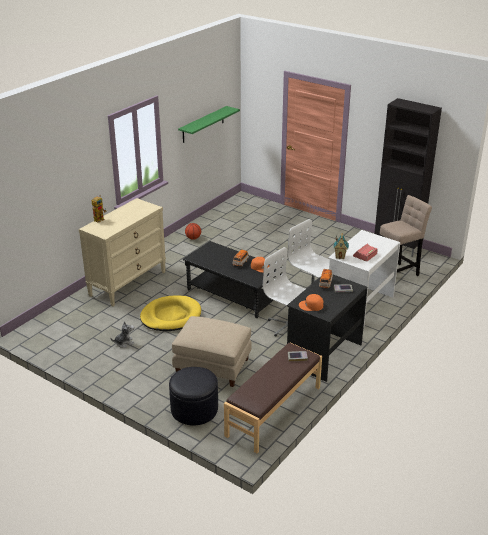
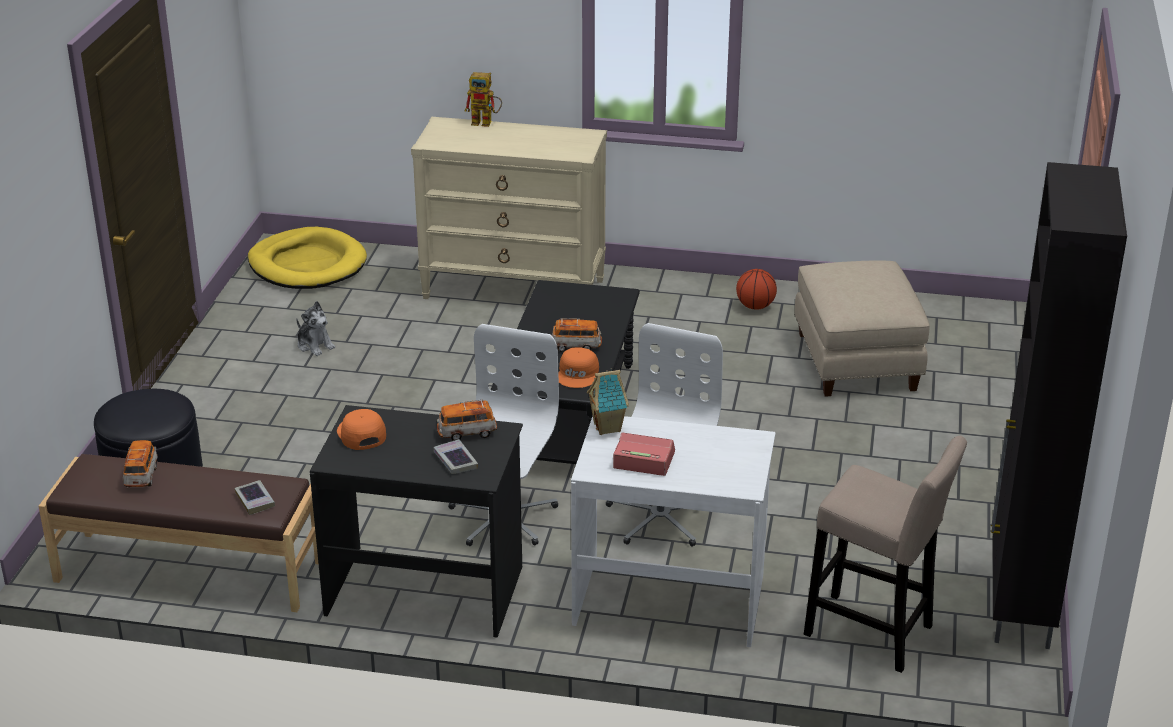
camera: 65 degrees right, 0 degrees up
yellow dog bed [140,295,201,331] -> yellow dog bed moved to [248,227,367,289]
beige ottoman [172,316,252,387] -> beige ottoman moved to [794,260,930,397]
green shelf [178,106,240,143] -> none
none -> toy car [123,440,157,488]

